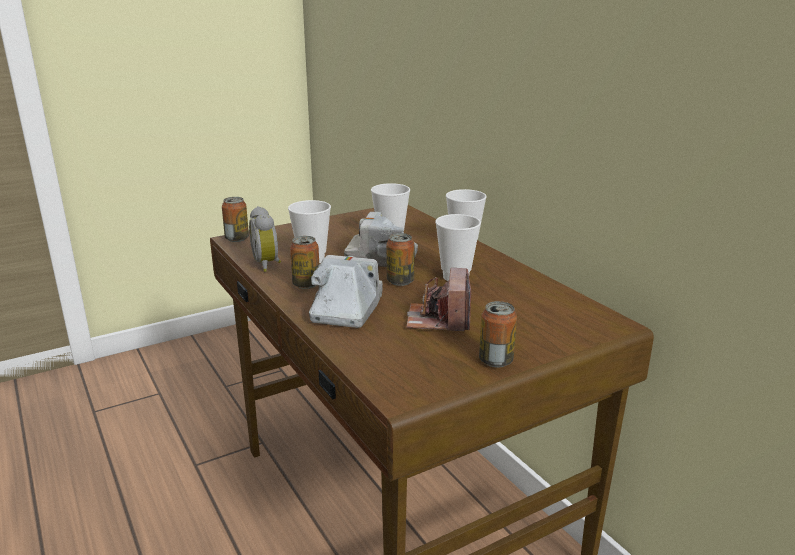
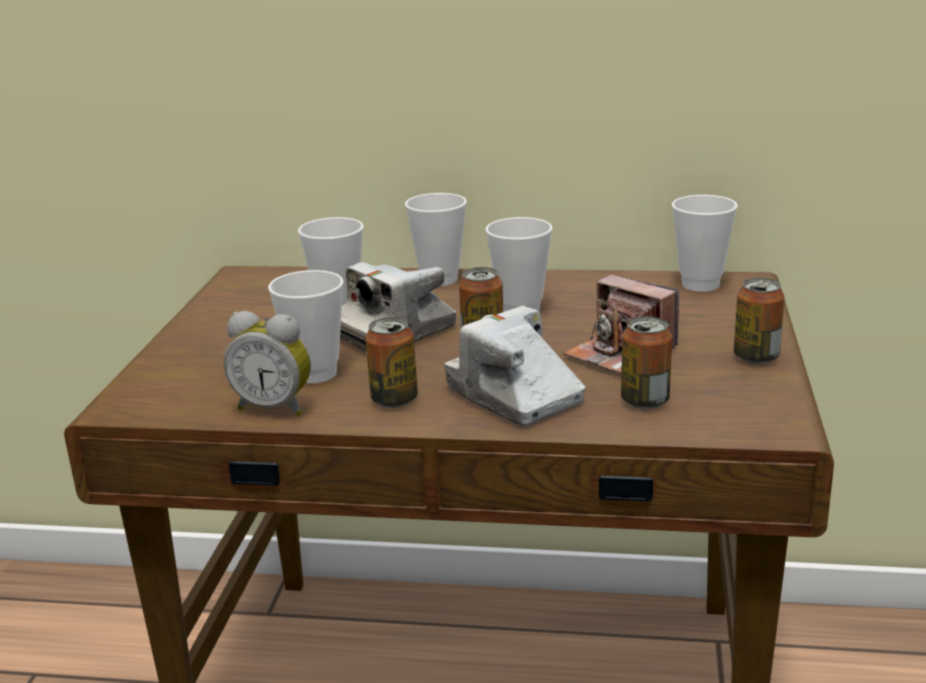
camera: 50 degrees left, 0 degrees up
can [222,197,249,242] -> can moved to [621,316,672,409]
none -> cup [672,195,738,292]

